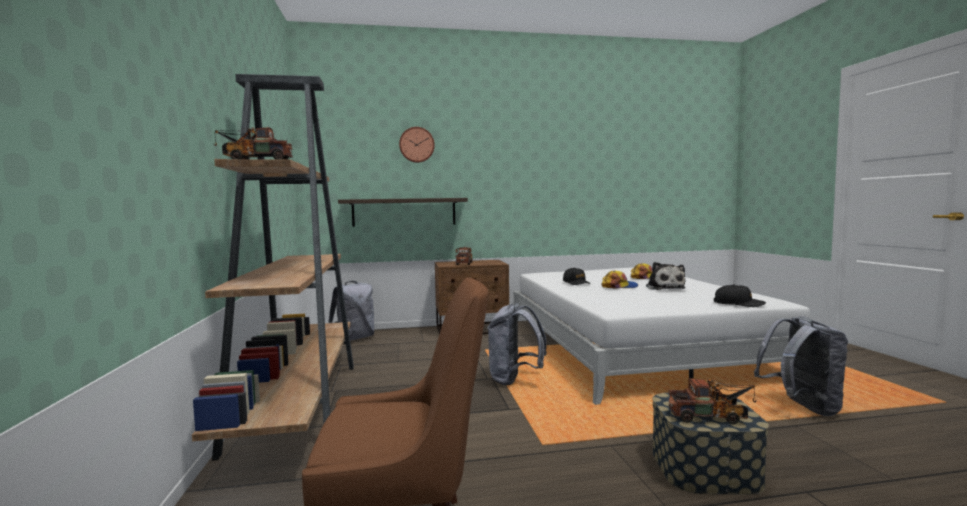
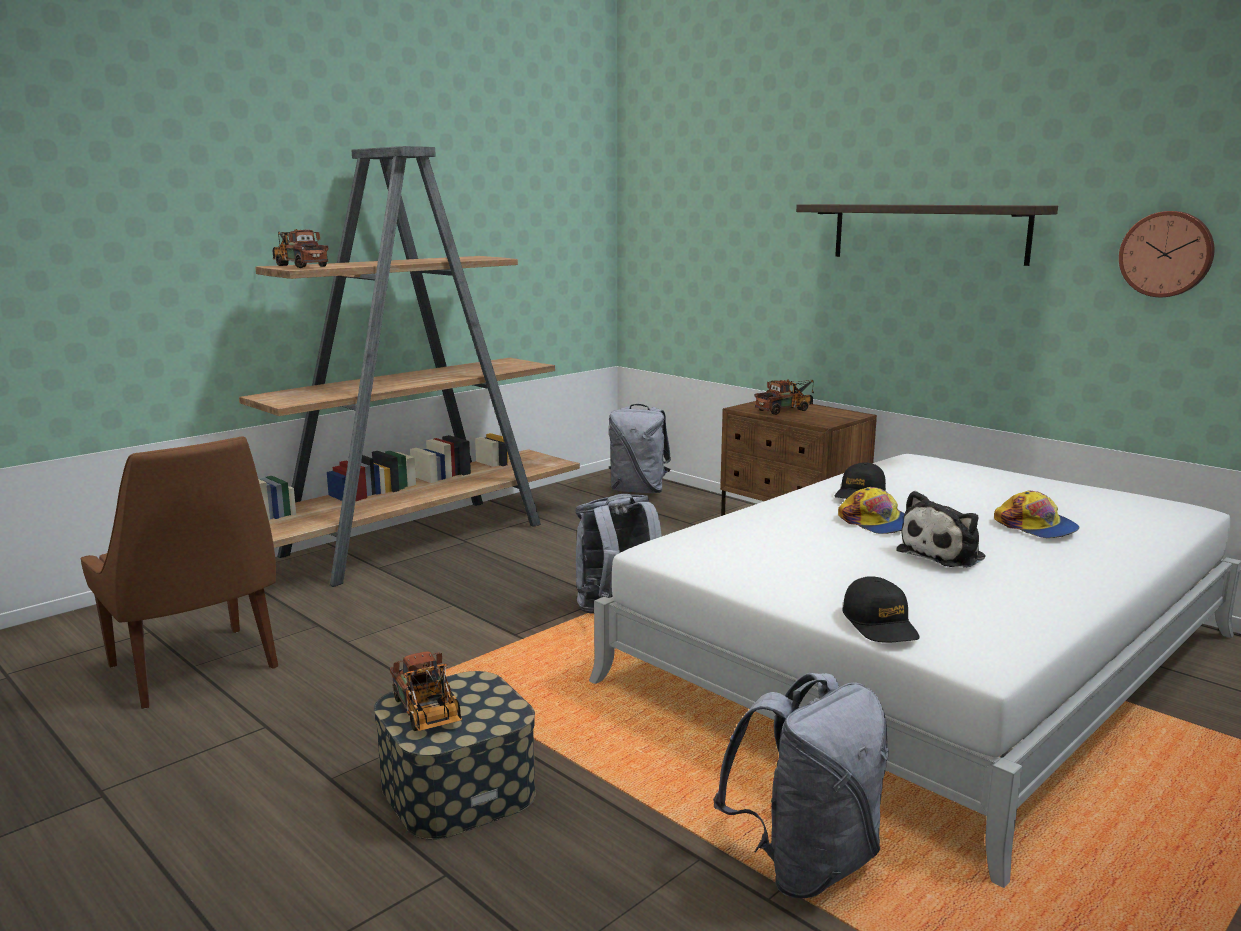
camera: 55 degrees right, 10 degrees up
shelf [338,198,468,227] -> shelf moved to [796,204,1058,266]
wall clock [399,127,435,163] -> wall clock moved to [1119,211,1214,297]

